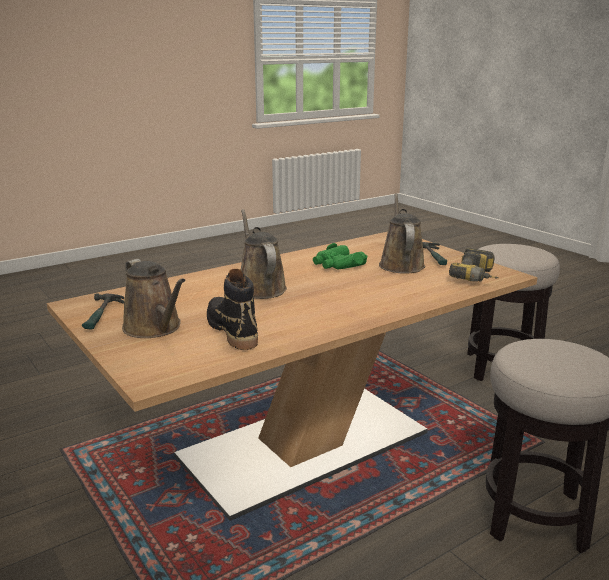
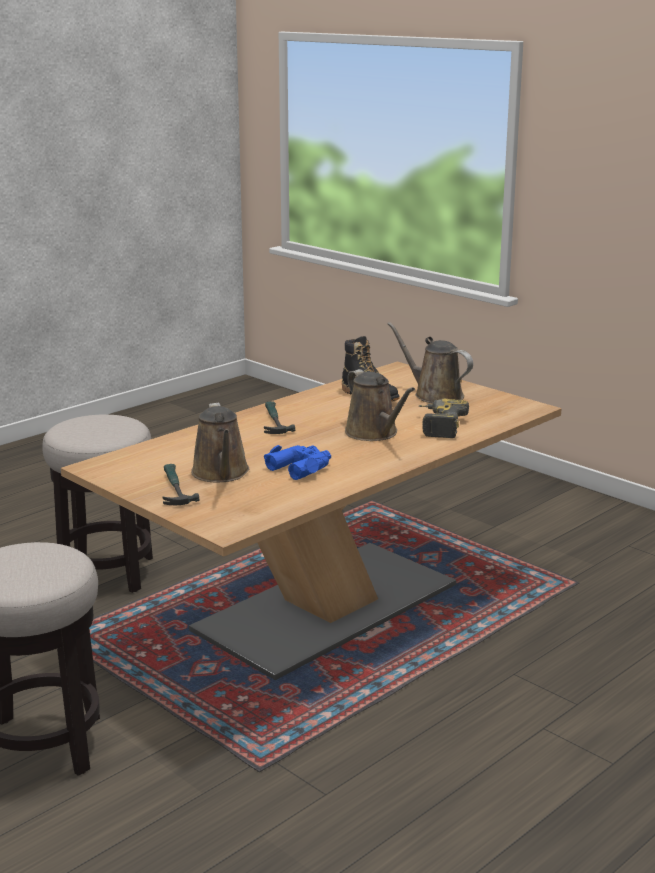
camera: 170 degrees right, 0 degrees up
hammer [82,293,124,329] -> hammer moved to [264,401,295,434]
green binoculars [313,243,368,269] -> blue binoculars [264,445,331,480]
power drill [449,248,498,282] -> power drill moved to [419,399,469,438]

